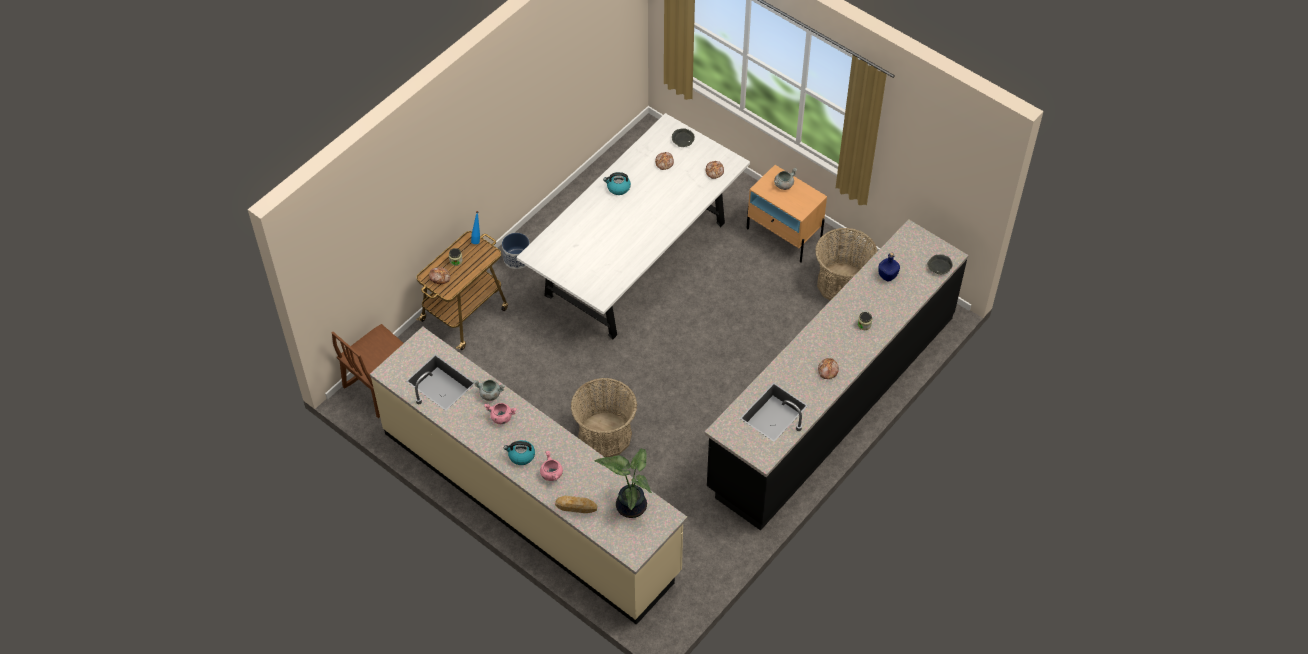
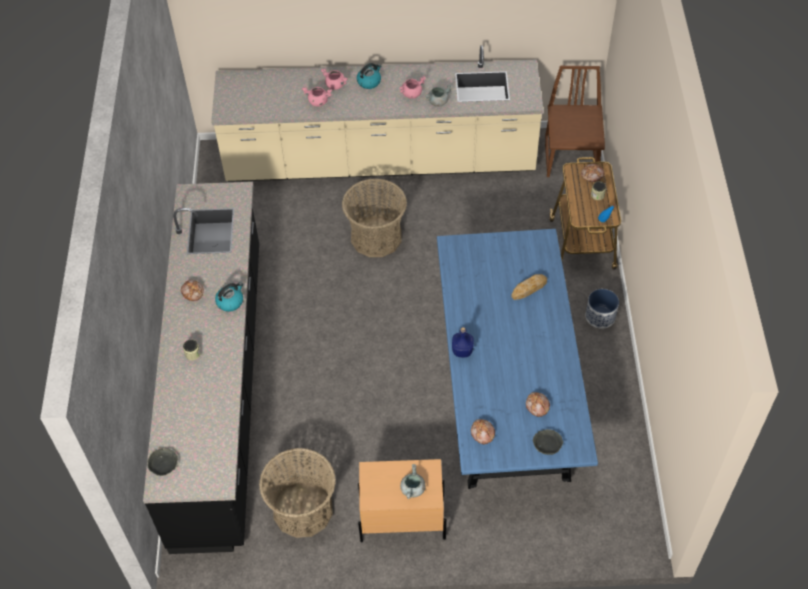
camera: 140 degrees right, 0 degrees up
white dining table [517,113,750,339] -> blue dining table [437,229,598,489]
bread [555,496,597,513] -> bread moved to [511,274,547,300]
potted plant [595,448,652,518] -> none
kettle [603,172,631,195] -> kettle moved to [215,282,243,312]
blue bottle [878,252,900,281] -> blue bottle moved to [452,327,474,357]
none -> pink cooking pot [302,87,332,107]

